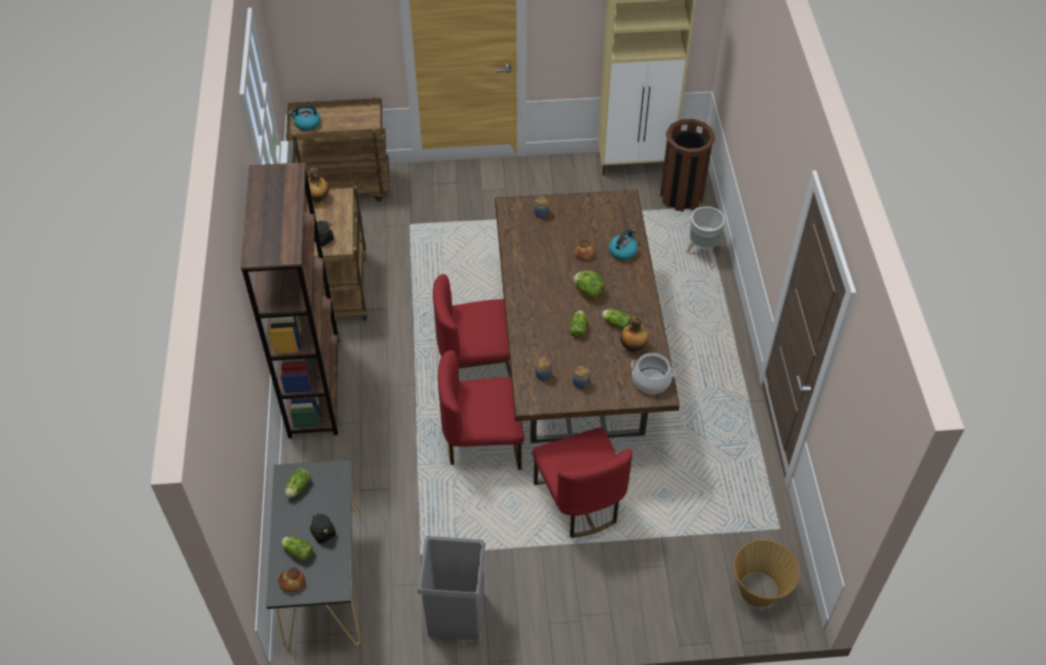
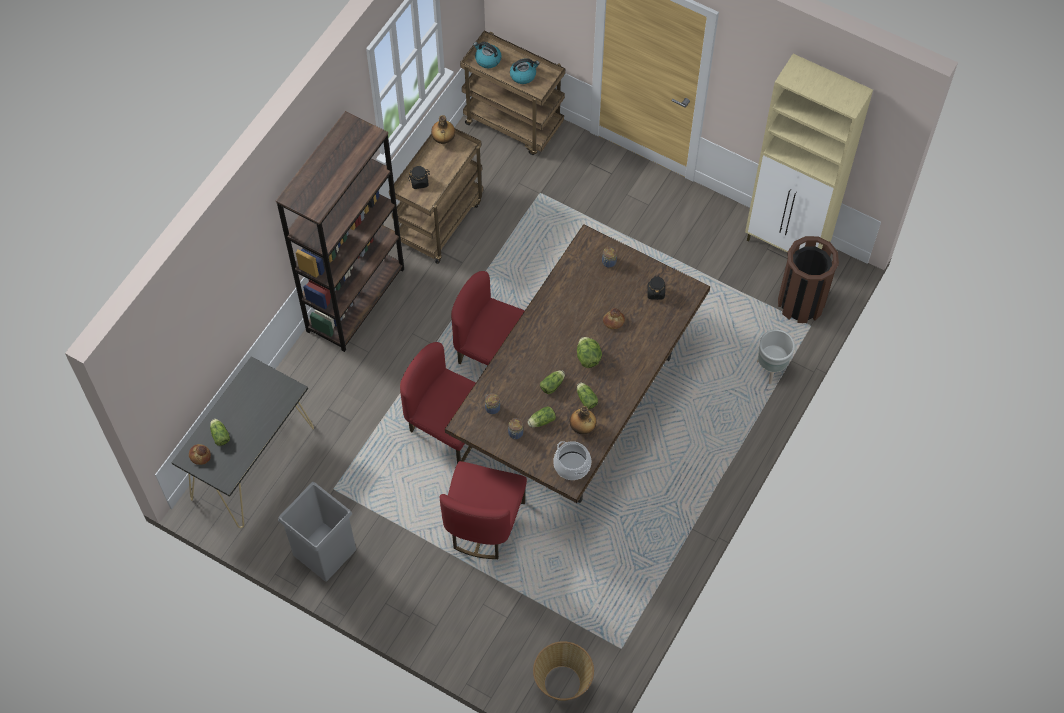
camera: 35 degrees right, 10 degrees up
lettuce [285,468,311,498] -> lettuce moved to [527,407,556,427]
black jar [310,513,336,544] -> black jar moved to [648,276,665,300]
kettle [609,229,638,260] -> kettle moved to [510,58,540,84]

